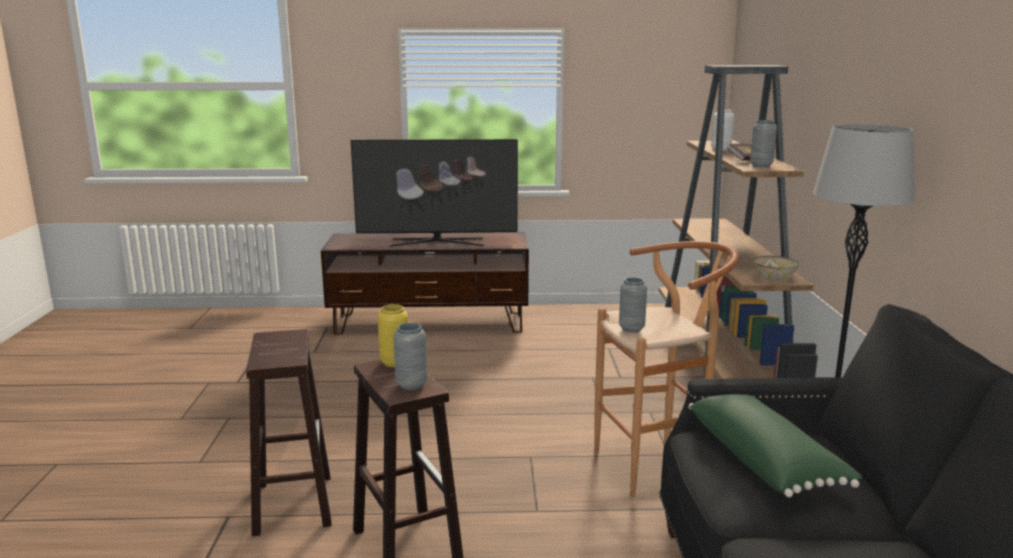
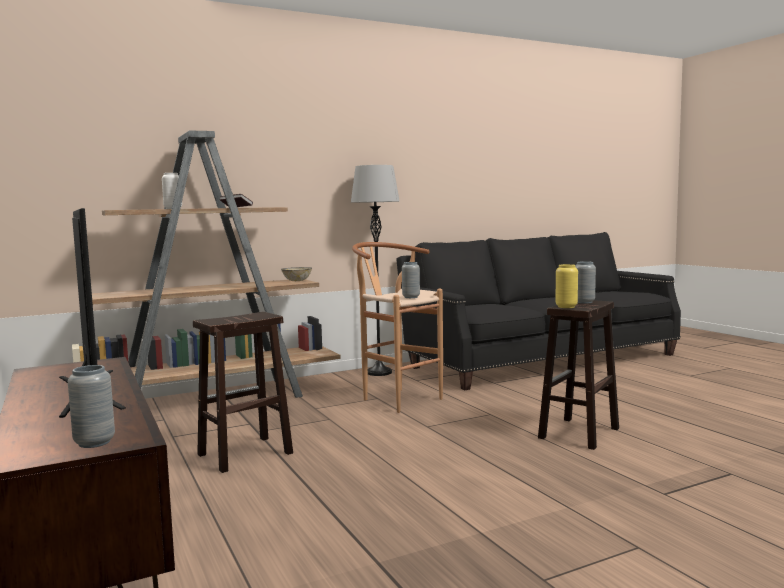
camera: 115 degrees left, 10 degrees down
brown stool [246,329,332,536] -> brown stool moved to [193,312,293,473]
green pillow [689,394,862,497] -> none
grey vase [750,120,777,167] -> grey vase moved to [68,365,115,448]

